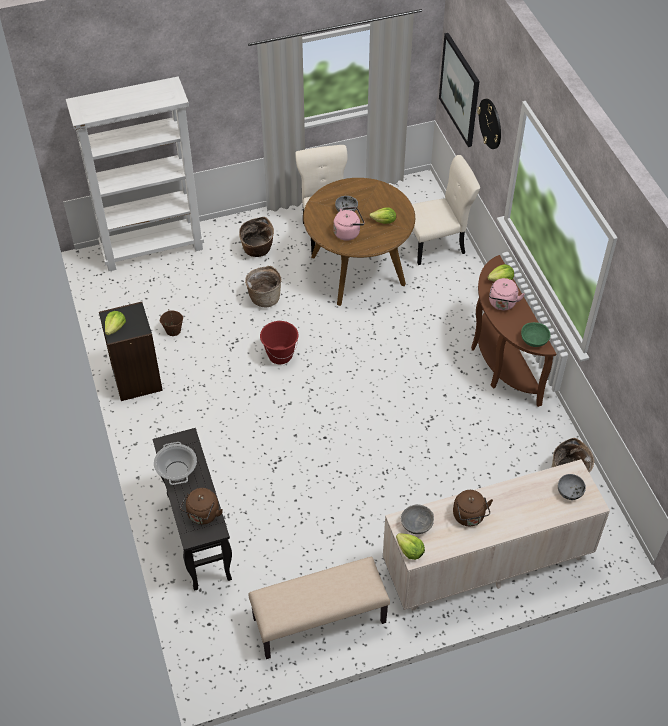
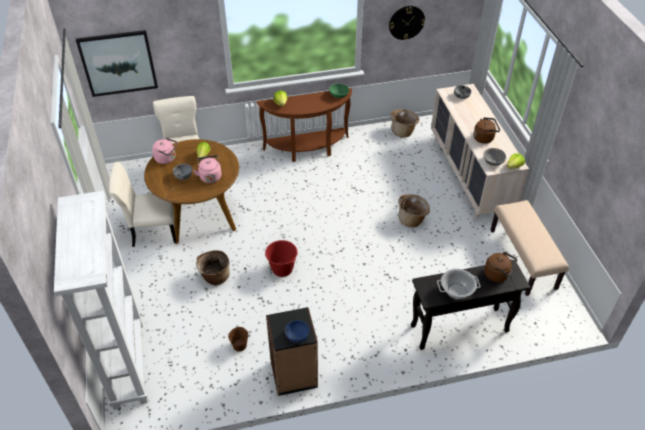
camera: 85 degrees left, 5 degrees down
lettuce [105,311,126,335] -> blue bowl [285,320,309,343]
basket [239,217,274,257] -> basket moved to [398,194,430,227]
wall clock [477,98,501,149] -> wall clock moved to [389,6,425,40]
pink kettle [489,278,525,310] -> pink kettle moved to [152,138,178,164]

